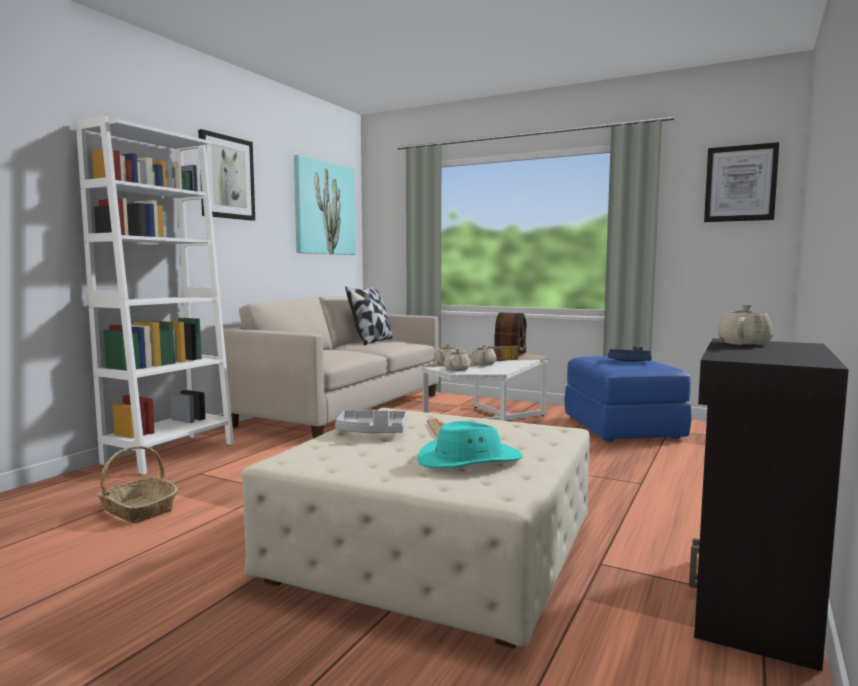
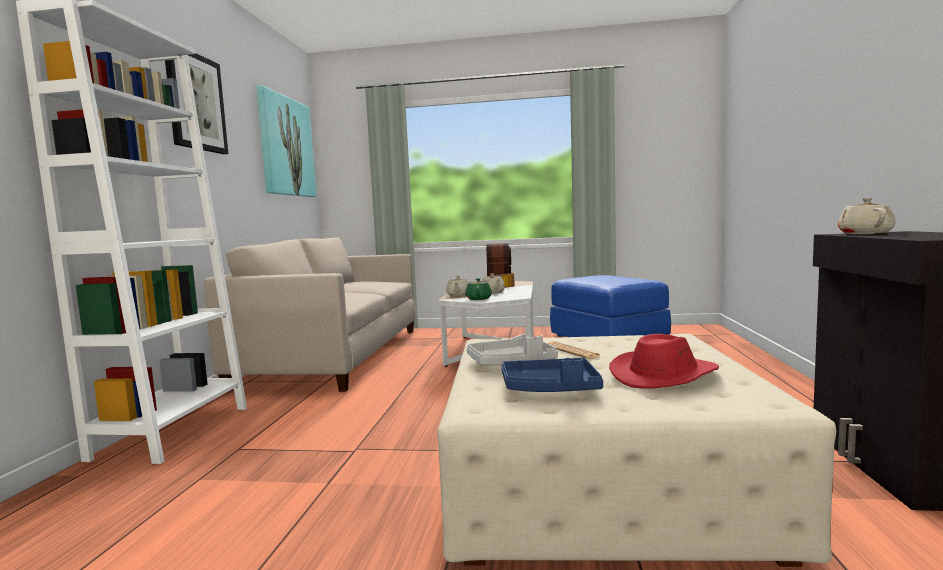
camera: 20 degrees left, 0 degrees up
basket [97,446,178,523] -> none
pillow [345,286,393,345] -> none
turquoise hat [418,421,523,468] -> red hat [609,334,719,388]
beige teapot [444,349,471,371] -> green teapot [465,278,492,300]
blue tray [608,346,652,362] -> blue tray moved to [502,358,603,392]
picture [704,142,779,222] -> none

